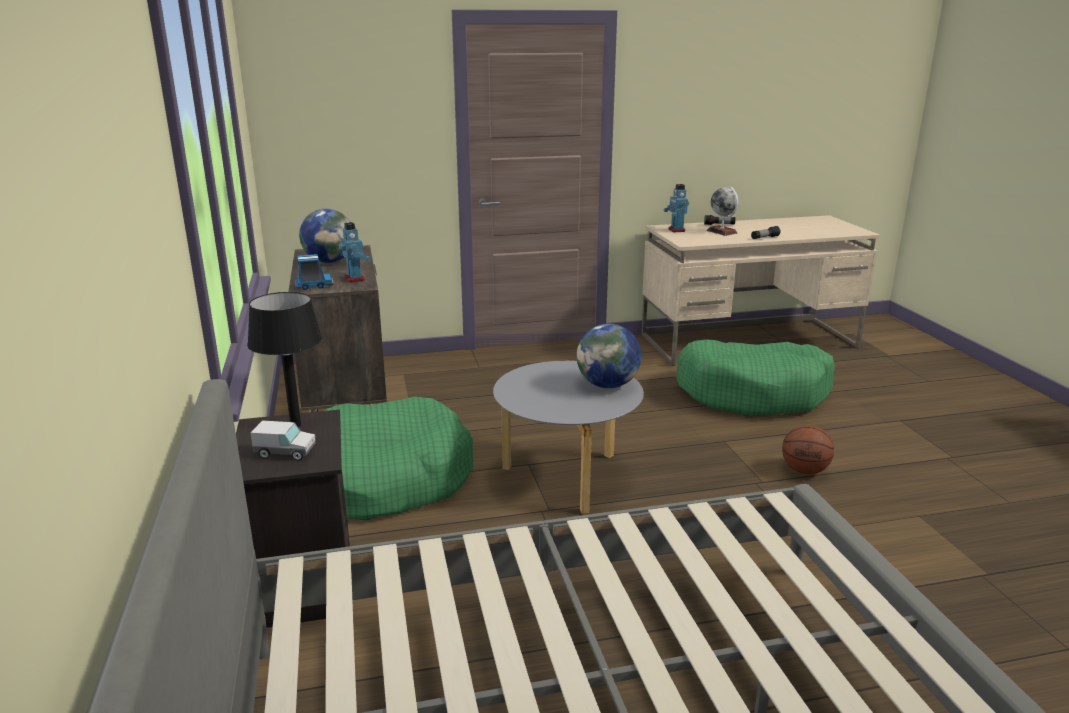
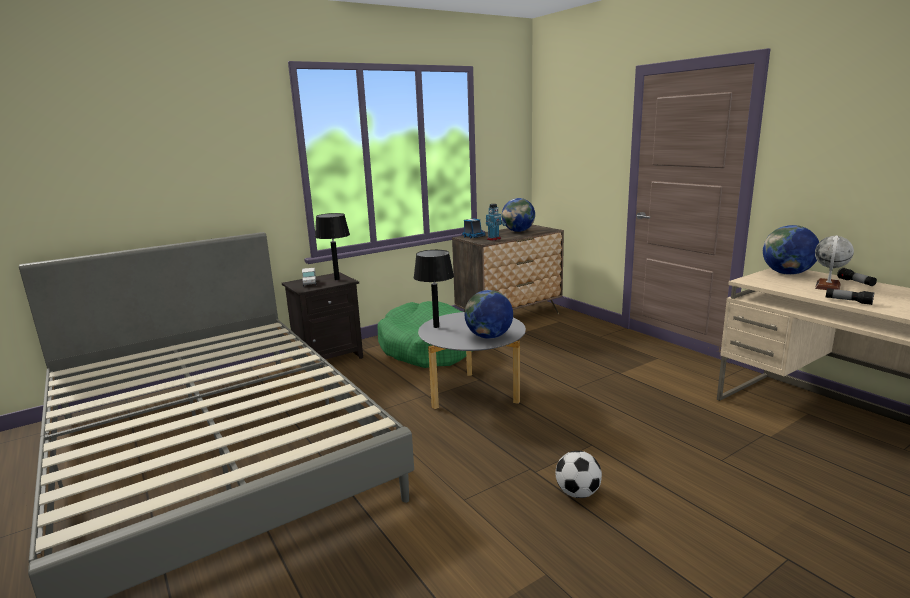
camera: 70 degrees right, 5 degrees down
toy robot [664,184,689,232] -> globe [763,225,819,275]
green dog bed [676,339,835,416] -> none
basketball [782,425,834,474] -> football [556,451,602,498]
none -> black table lamp [414,250,454,328]

